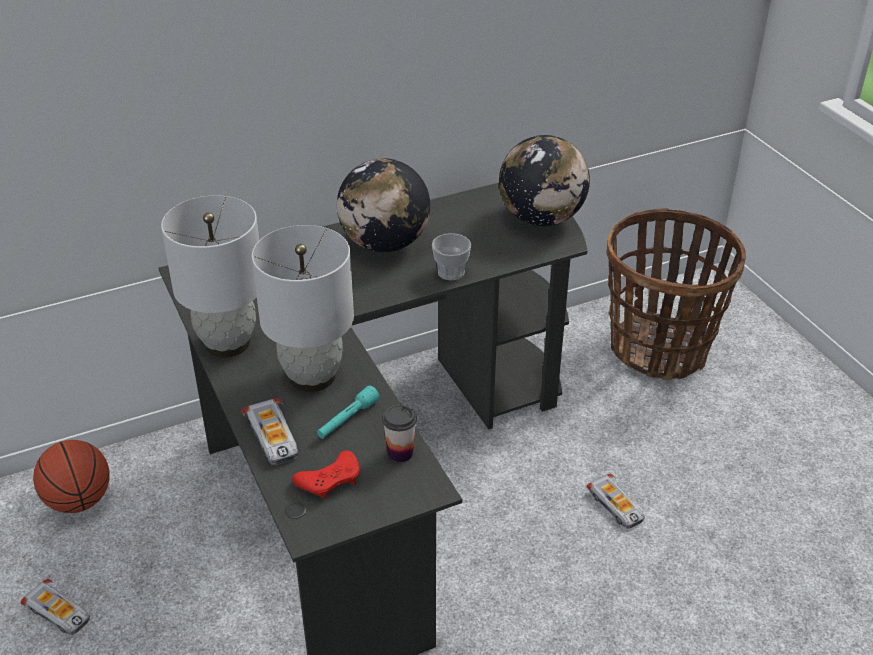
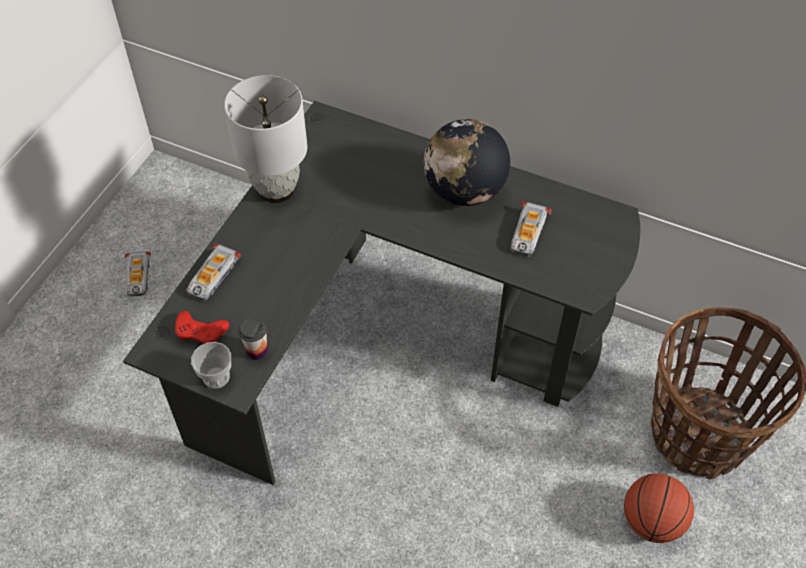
camera: 50 degrees right, 15 degrees up
basketball [33,440,110,513] -> basketball moved to [624,473,694,543]
white table lamp [252,225,354,392] -> none
turquoise flashlight [317,386,380,439] -> none
cup [432,233,471,280] -> cup moved to [191,342,231,389]
globe [499,135,590,226] -> none
toy car [586,474,645,529] -> toy car moved to [511,202,552,256]

